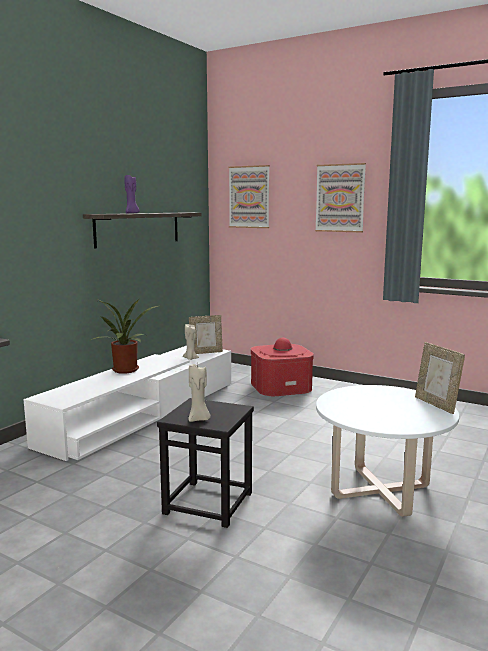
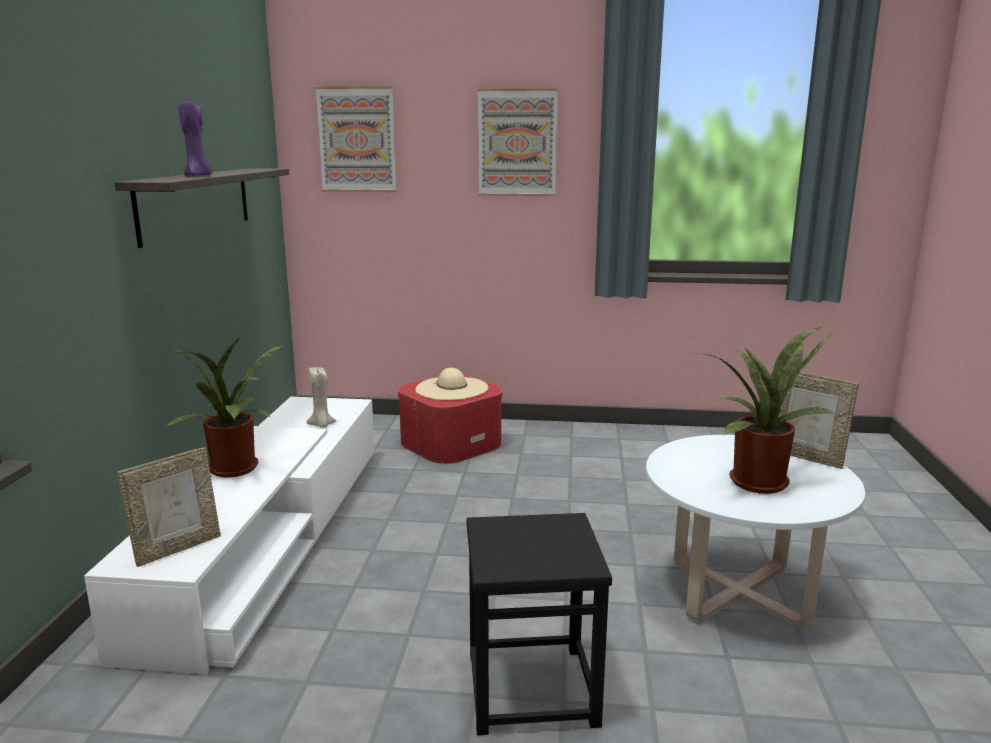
camera: 25 degrees left, 5 degrees up
beige candle [188,363,211,422] -> none
picture frame [189,315,223,354] -> picture frame moved to [117,447,221,567]
red hat [260,337,306,356] -> beige hat [415,368,488,400]
none -> potted plant [693,326,836,494]

